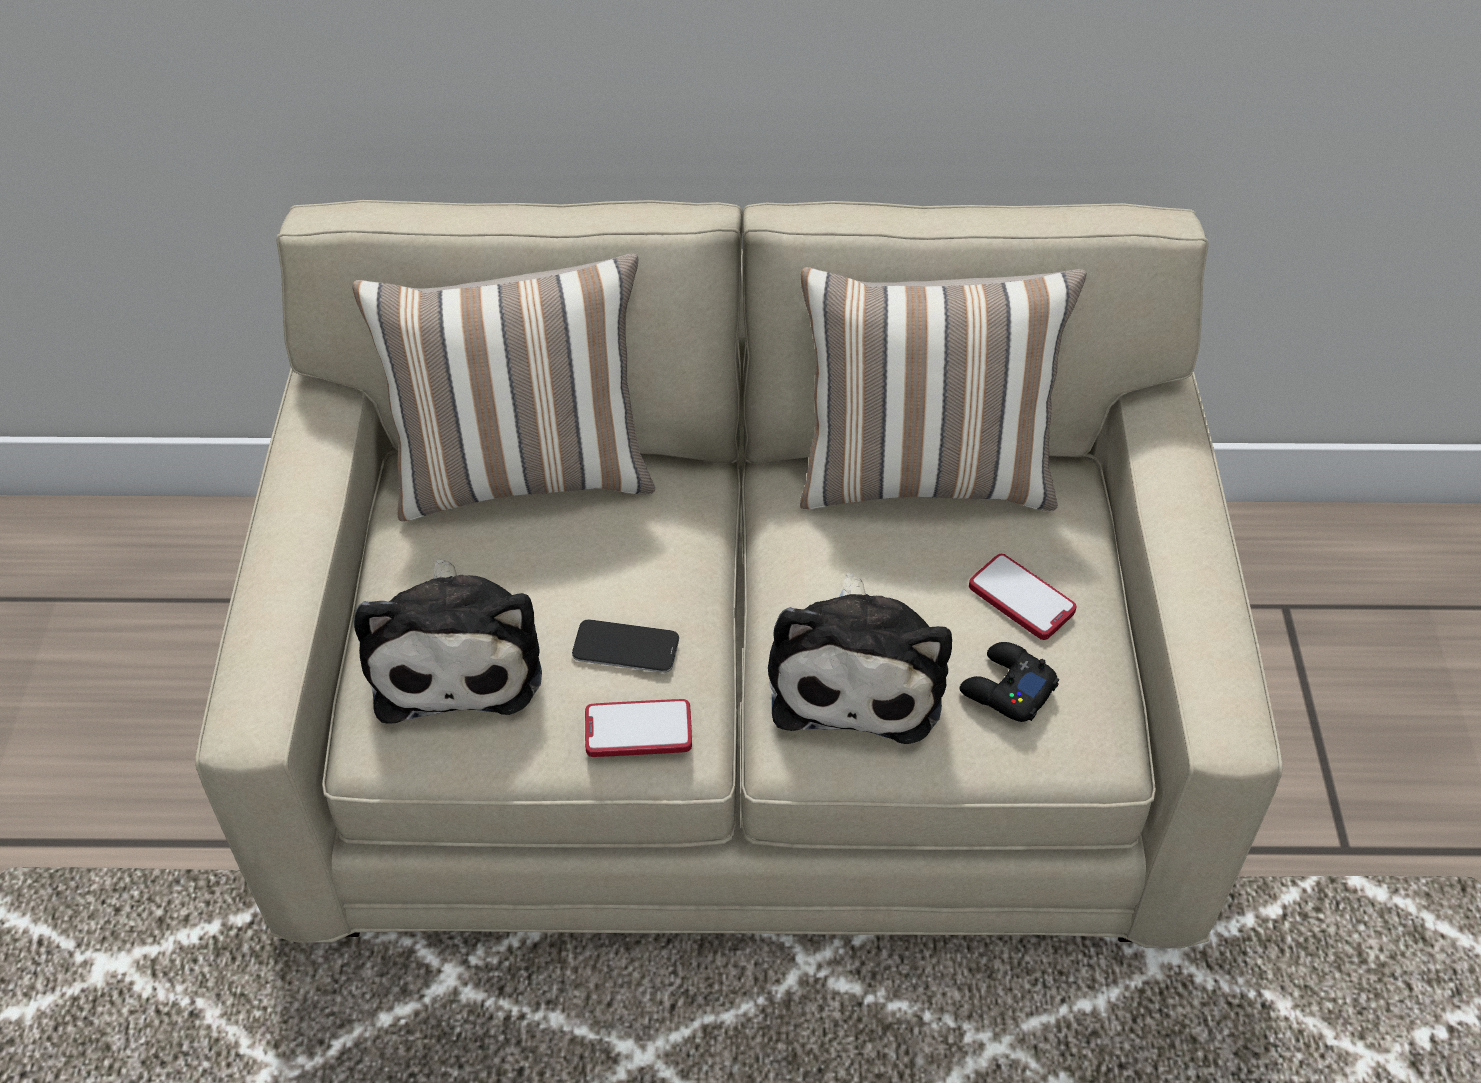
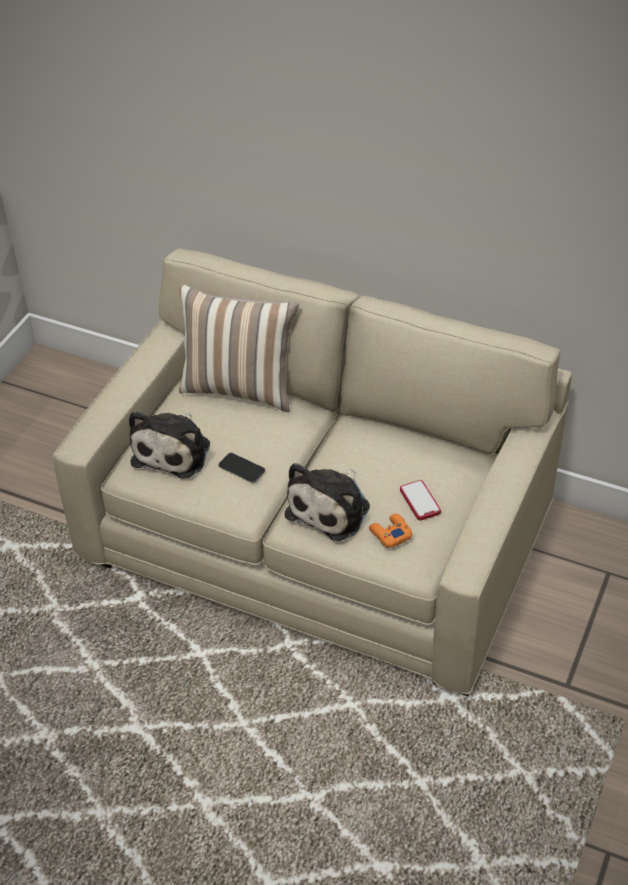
camera: 25 degrees right, 5 degrees down
phone [585,699,692,757] -> none
pillow [800,267,1087,511] -> none
black game controller [960,642,1059,722] -> orange game controller [369,514,412,548]

